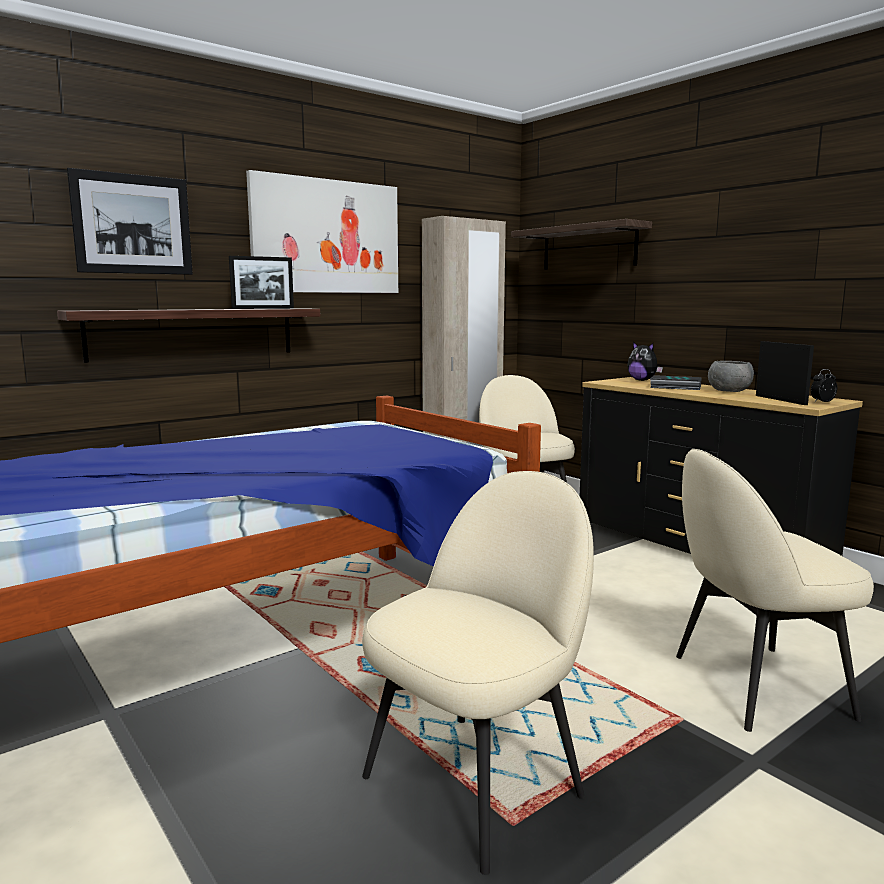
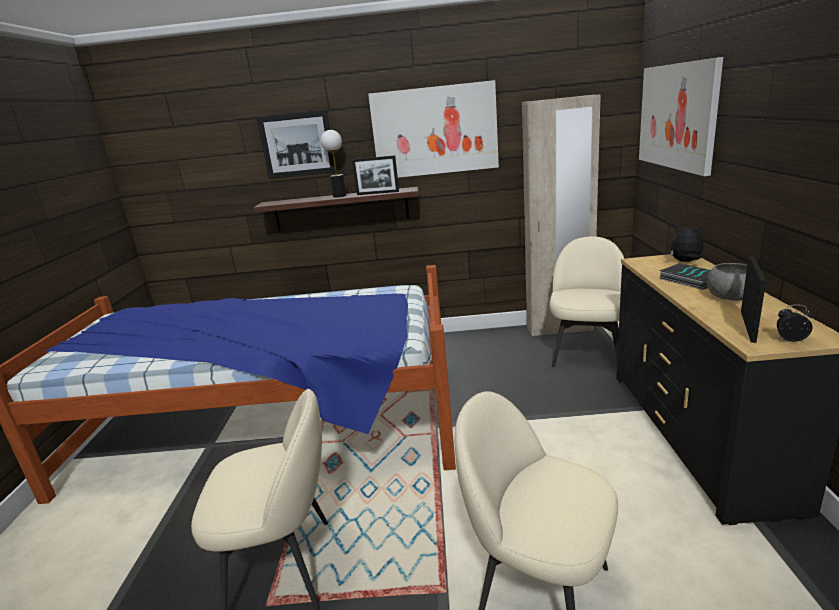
camera: 40 degrees right, 10 degrees up
shelf [511,219,652,270] -> picture [639,57,723,176]
plush toy [627,342,663,381] -> plush toy turned 105 degrees clockwise [670,224,703,262]
none -> table lamp [321,130,346,197]

